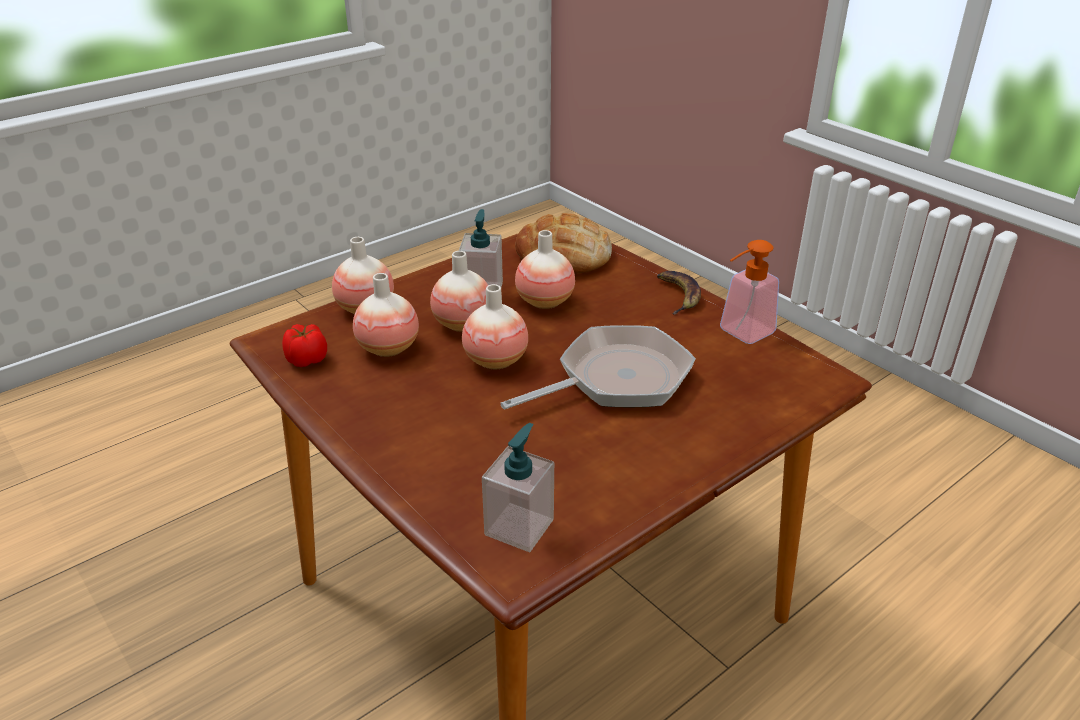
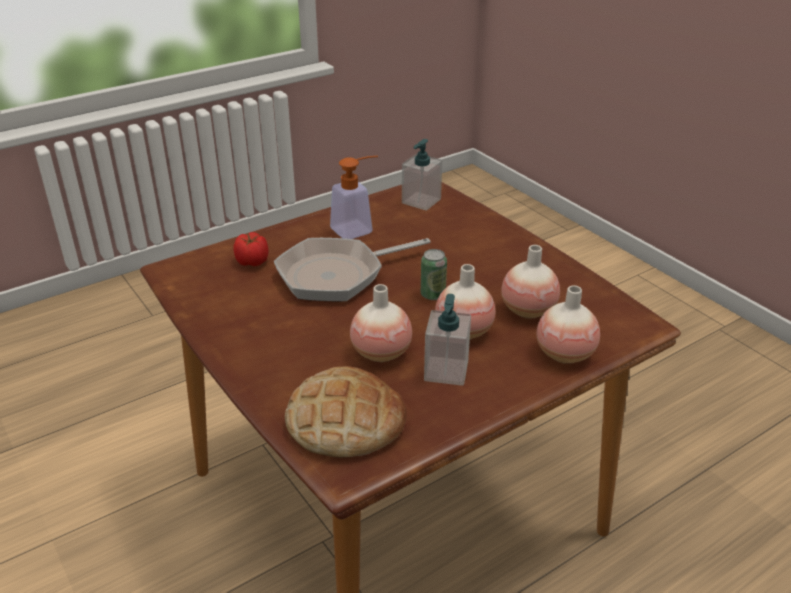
camera: 175 degrees left, 0 degrees up
tomato [282,324,327,367] -> tomato moved to [233,232,268,266]
vase [462,284,528,369] -> can [421,249,447,300]
banana [657,271,701,315] -> none
soap dispenser [720,240,779,344] -> soap dispenser moved to [330,156,378,239]

